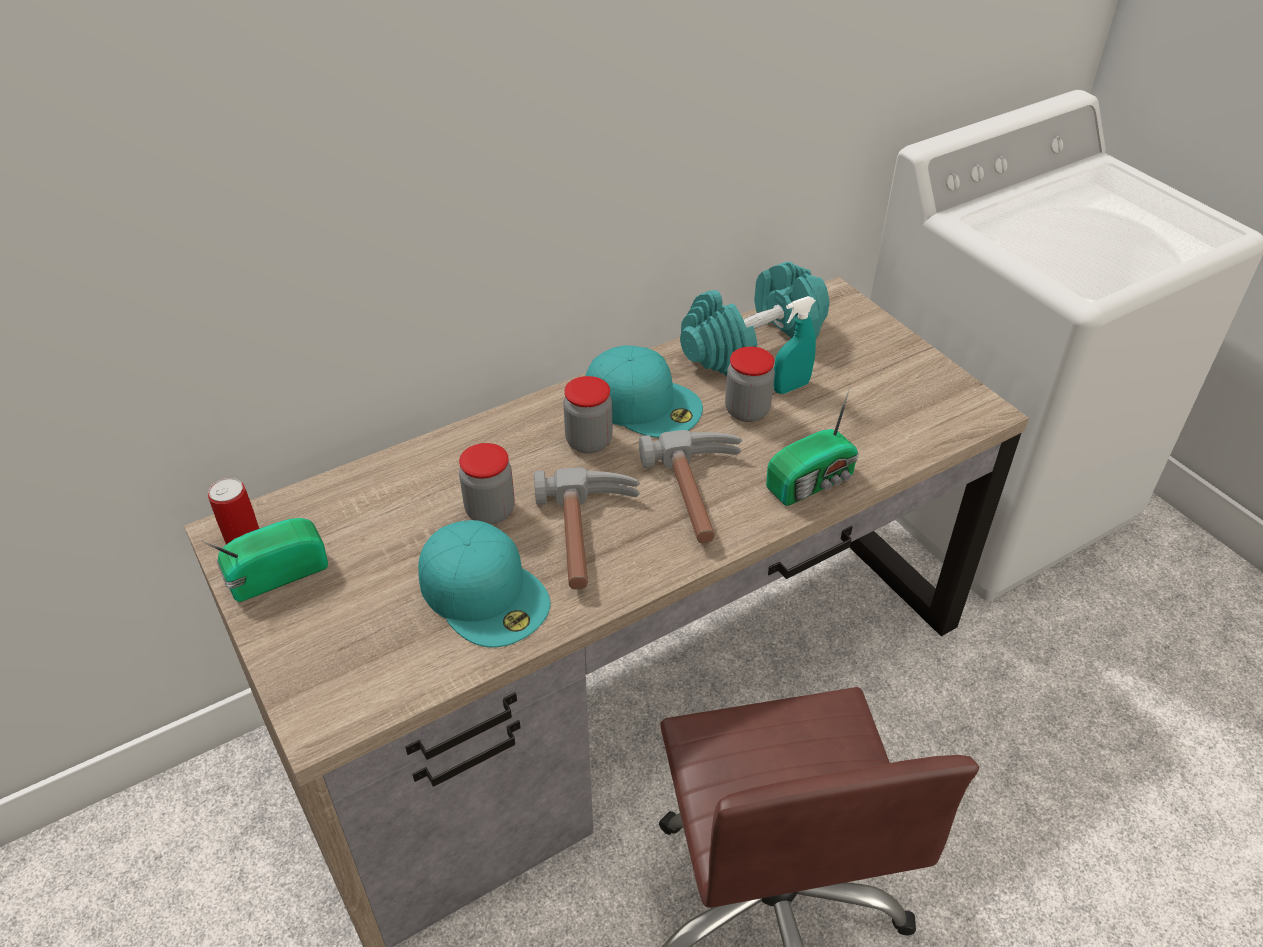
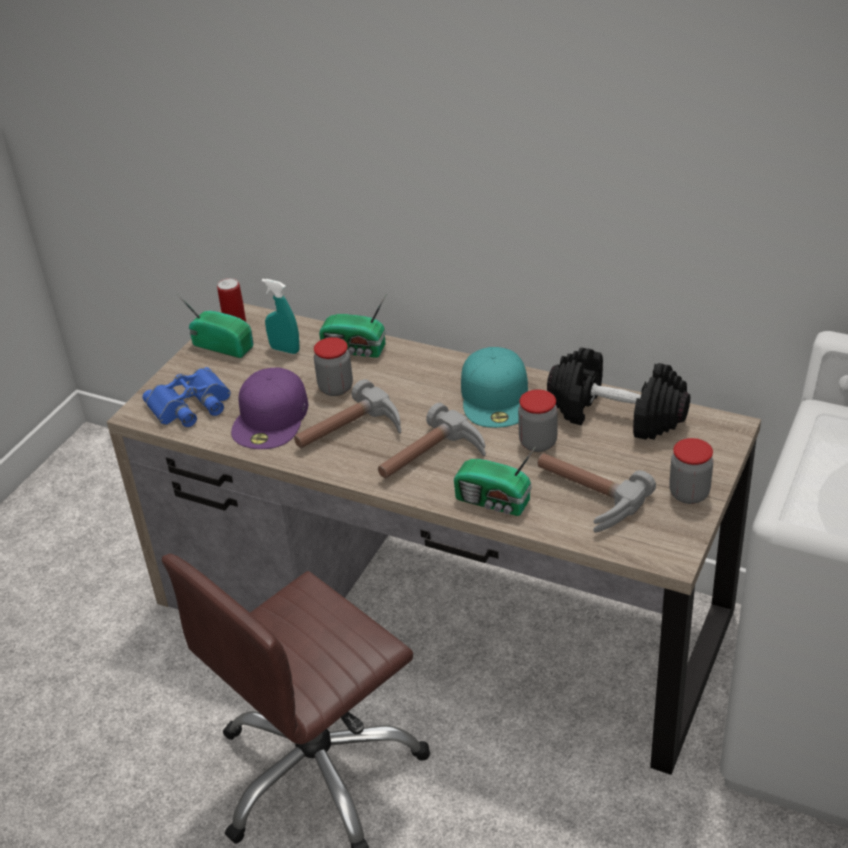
camera: 60 degrees right, 5 degrees down
turquoise cap [418,520,550,648] -> purple cap [231,368,308,449]
jar [563,376,613,454] -> jar moved to [669,438,713,504]
turquoise dumbbell [680,262,830,376] -> black dumbbell [547,347,690,440]
turquoise spray bottle [773,296,816,394] -> turquoise spray bottle moved to [262,279,300,354]
none -> blue binoculars [143,367,230,427]
none -> radio [319,295,386,358]
none -> hammer [537,453,656,533]

